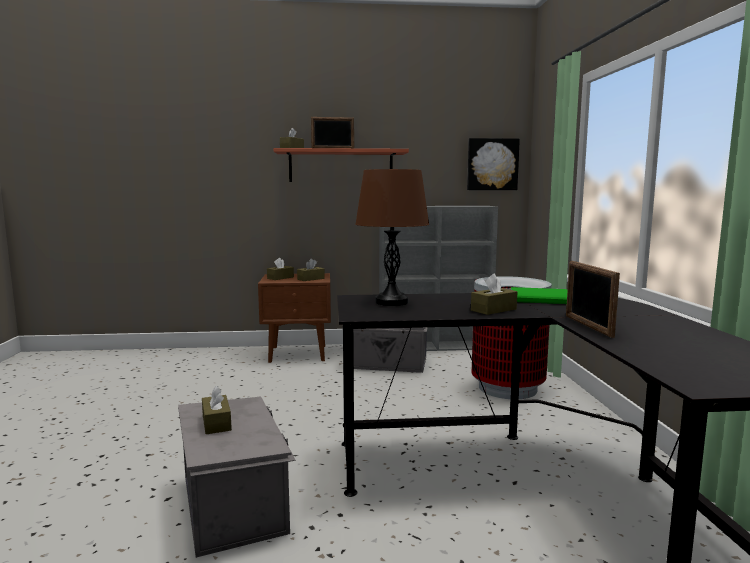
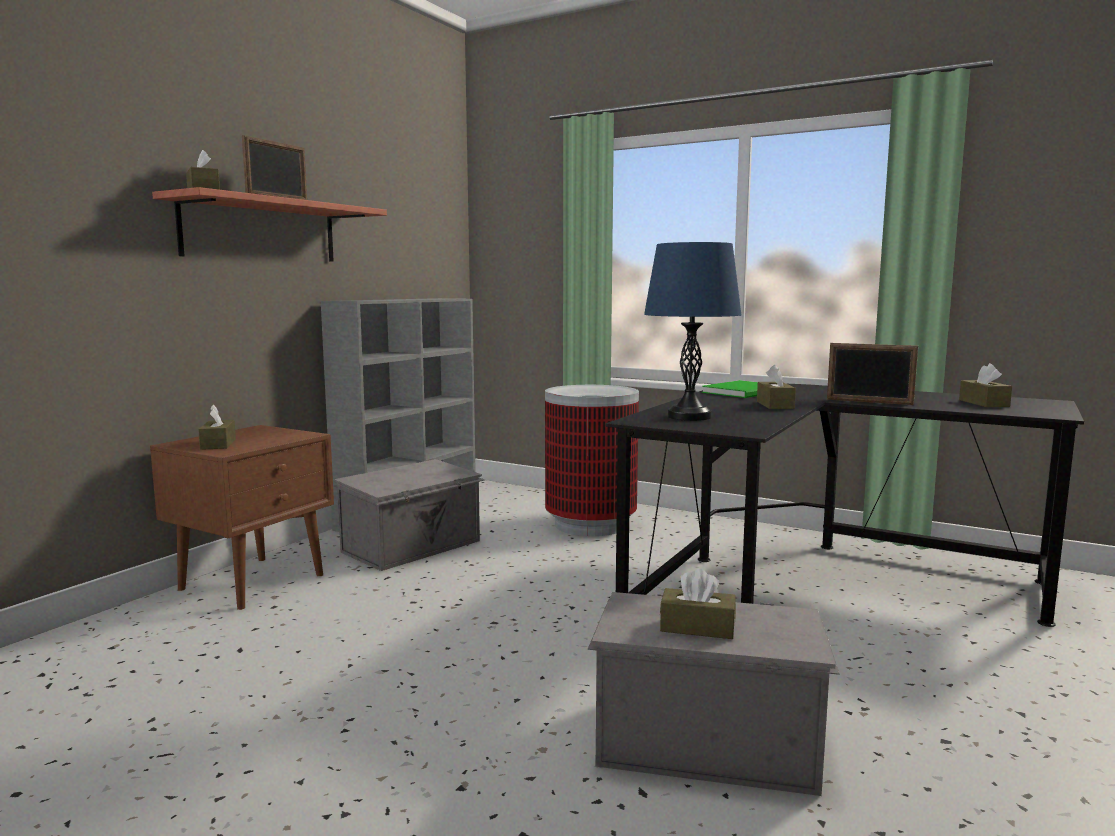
camera: 55 degrees left, 0 degrees up
brown tissue box [297,259,325,281] -> brown tissue box moved to [959,363,1012,407]
brown table lamp [355,169,429,306] -> blue table lamp [644,242,742,421]
picture [467,138,520,190] -> none

